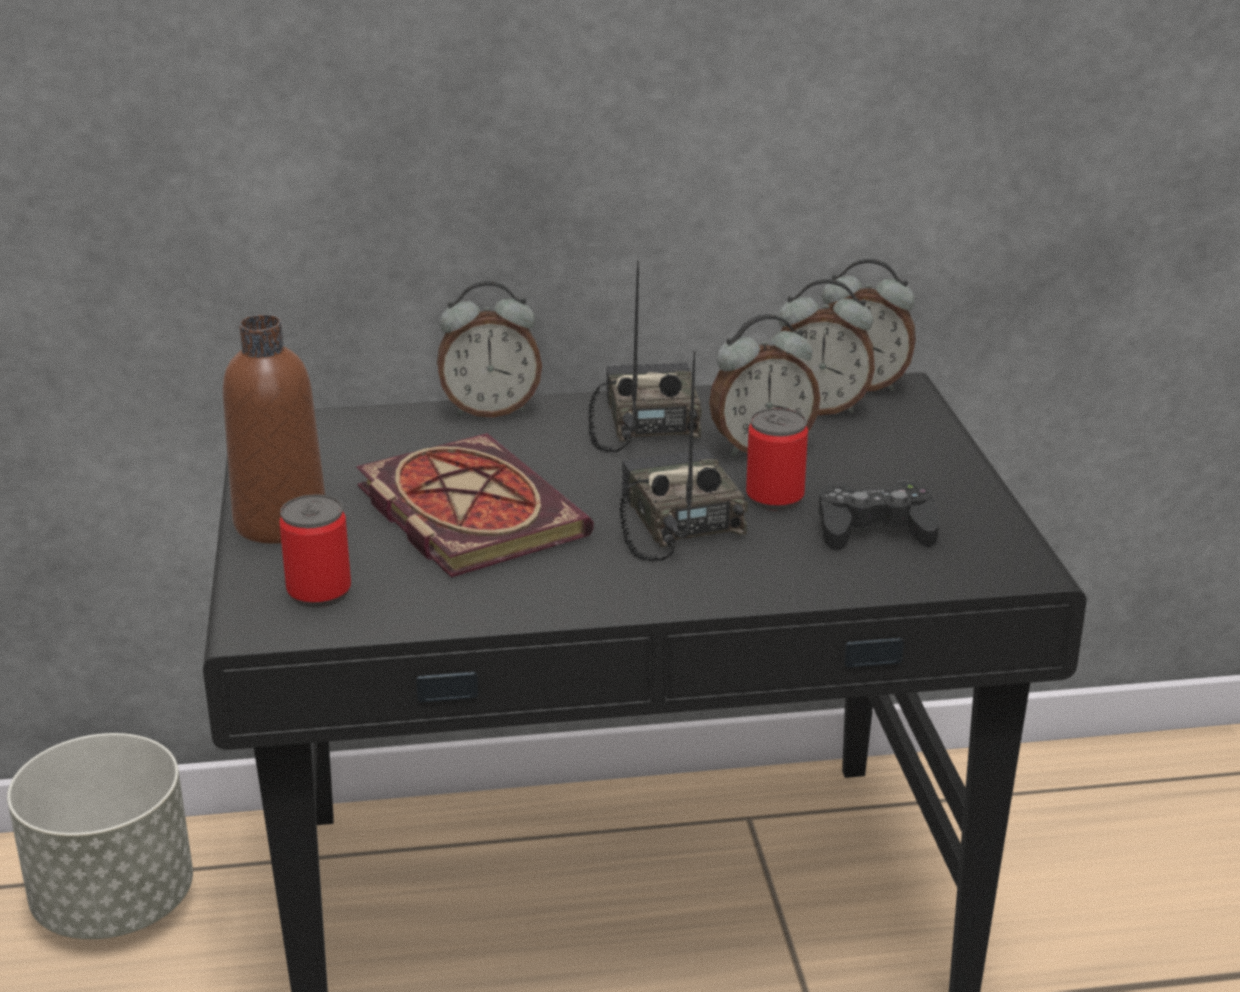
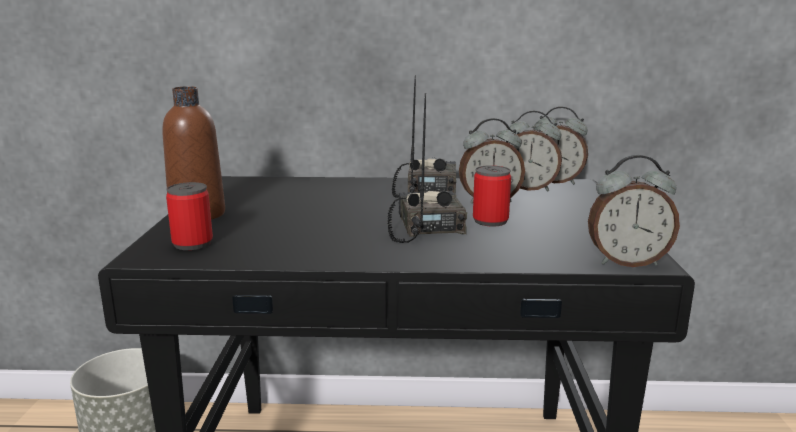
camera: 10 degrees right, 10 degrees down
book [356,433,593,577] -> none
alarm clock [437,281,542,418] -> alarm clock moved to [588,155,680,267]
black game controller [819,480,939,550] -> none

